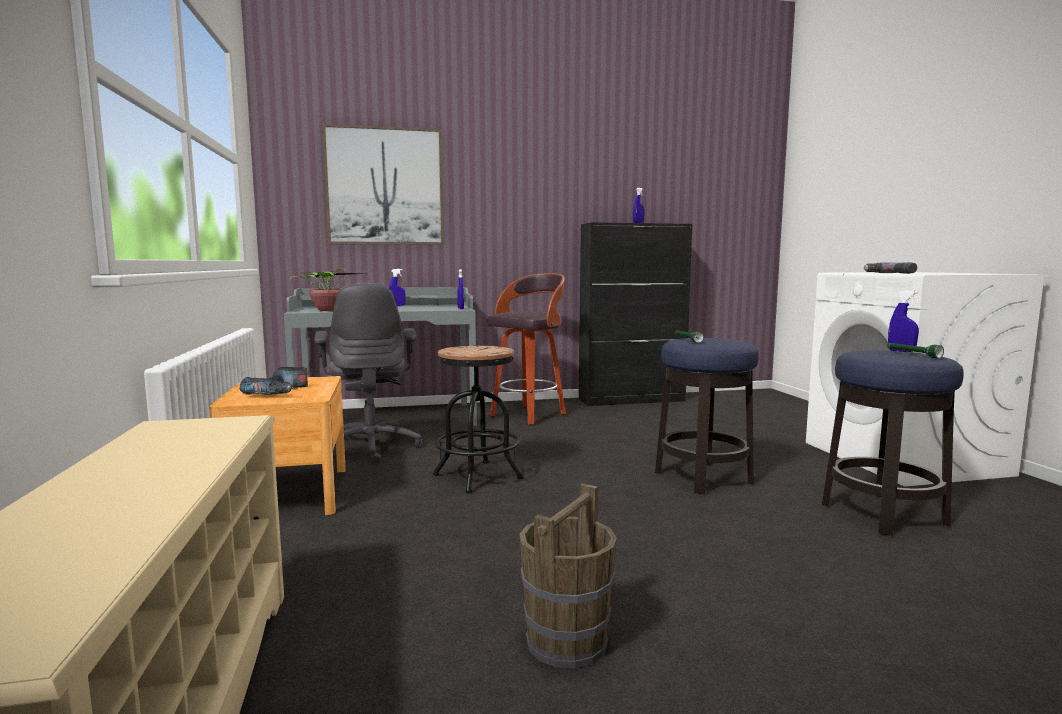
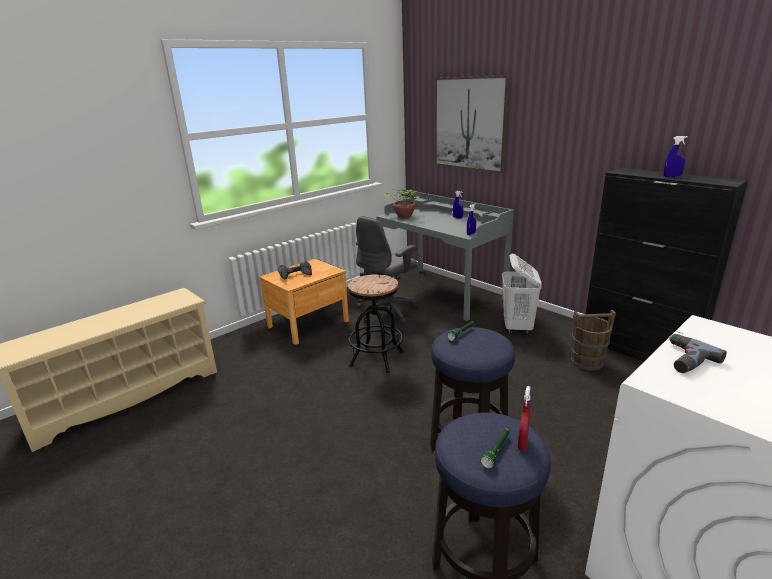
camera: 60 degrees right, 15 degrees up
stool [487,273,566,425] -> white laundry basket [502,254,542,335]
brown bucket [519,484,617,668] -> brown bucket moved to [571,310,616,371]
blue spray bottle [888,290,919,352] -> red spray bottle [518,386,531,450]

